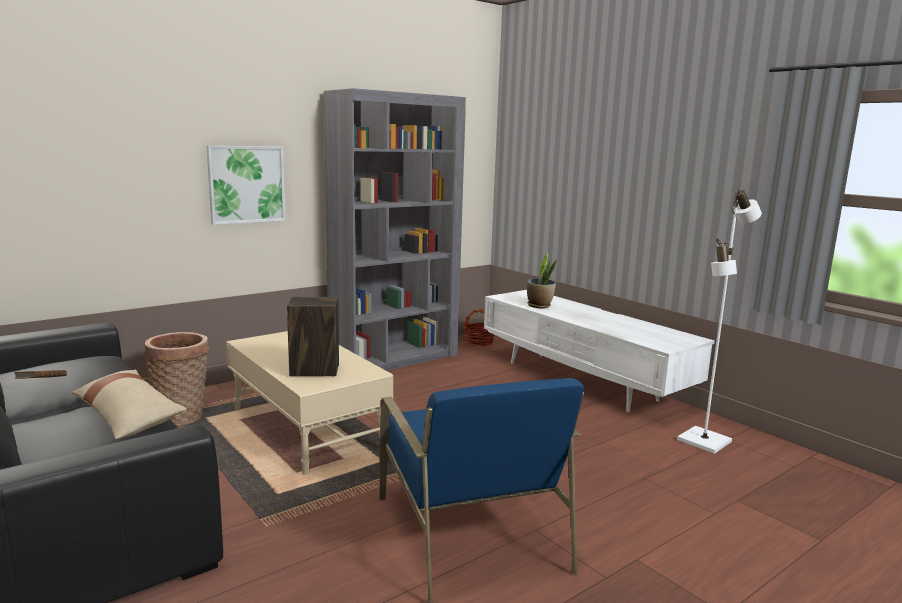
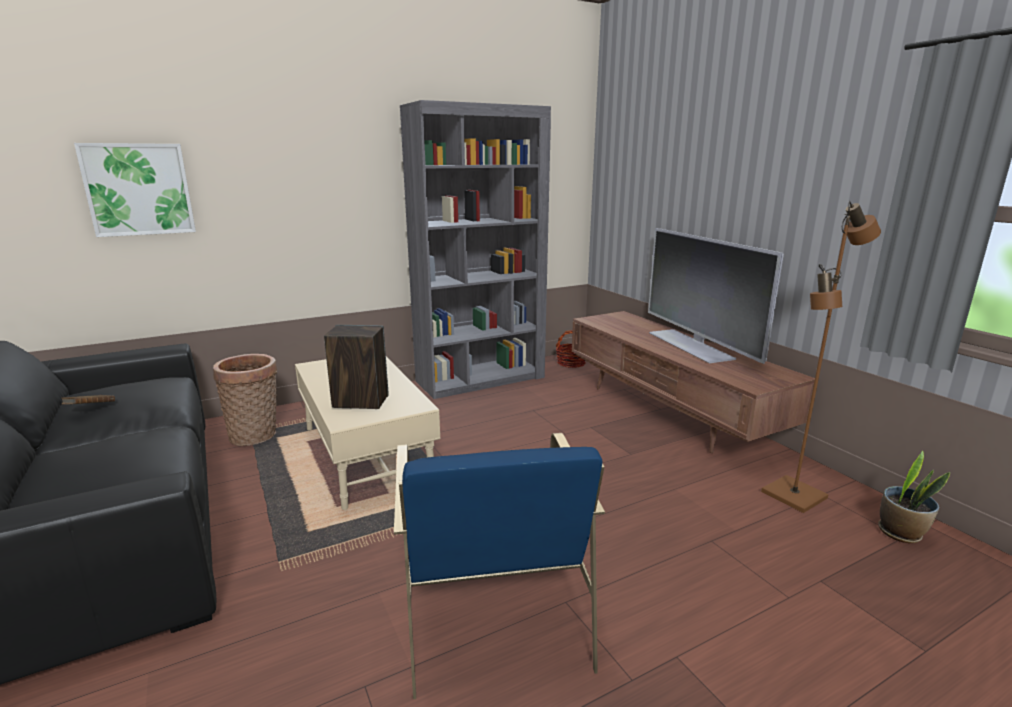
camera: 10 degrees right, 5 degrees up
beige pillow [72,370,186,439] -> none
picture [206,145,286,225] -> picture moved to [74,143,196,237]
white tv stand [484,290,715,413] -> brown tv stand [572,311,815,453]
potted plant [527,253,557,308] -> potted plant moved to [878,451,950,543]
white floor lamp [677,188,762,454] -> brown floor lamp [761,201,881,513]
none -> television [648,228,784,364]

